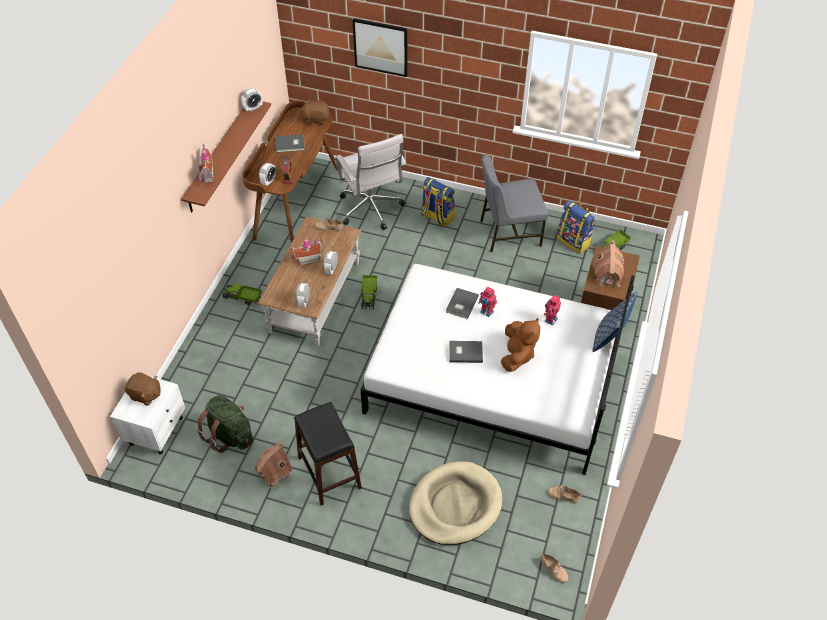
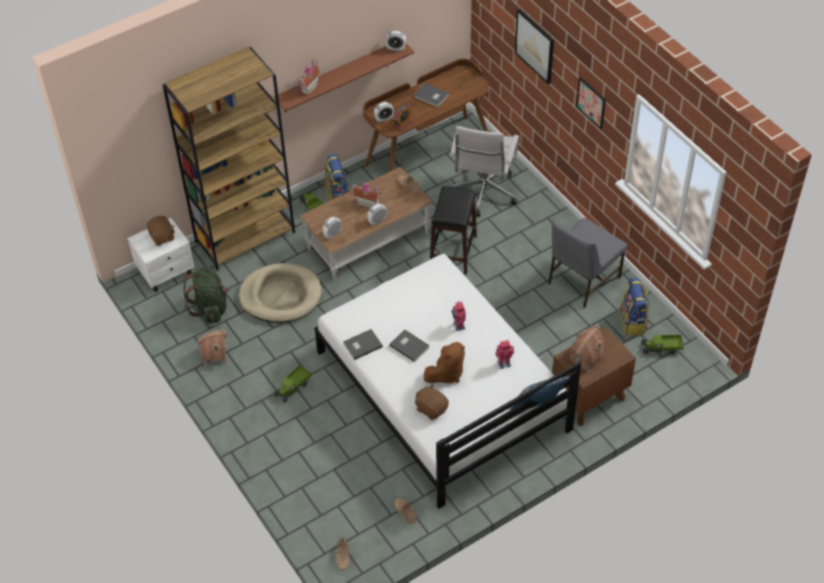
camera: 40 degrees right, 0 degrees up
black stool [294,402,362,505] -> black stool moved to [430,186,477,275]
brown plush toy [300,99,330,125] -> brown plush toy moved to [415,384,449,420]
toy truck [361,275,377,310] -> toy truck moved to [274,365,312,403]
beige dog bed [409,461,503,545] -> beige dog bed moved to [239,263,322,323]
backpack [422,177,455,227] -> backpack moved to [324,154,350,201]
grey book [446,288,479,319] -> grey book moved to [343,329,383,360]
grey chair [480,154,548,252] -> grey chair turned 75 degrees counterclockwise [548,218,627,308]
none -> brown bookcase [163,47,295,271]
none -> picture [576,77,606,130]

